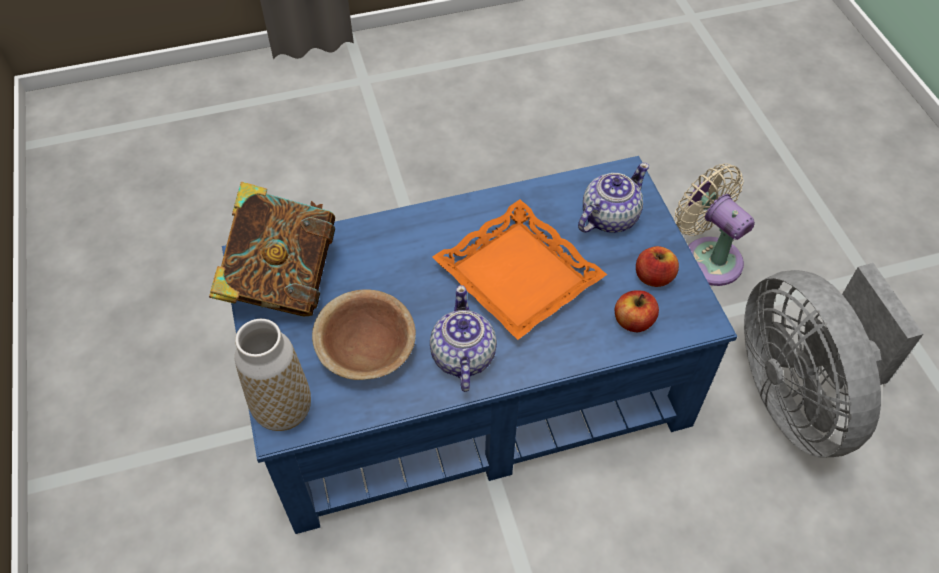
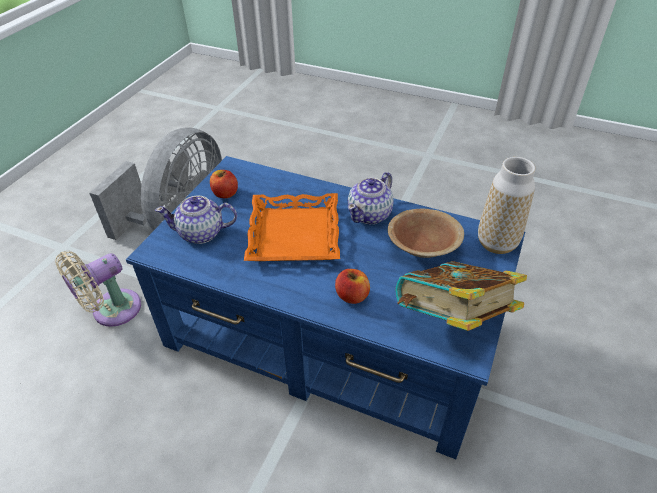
camera: 140 degrees left, 10 degrees down
apple [615,290,659,332] -> apple moved to [335,269,370,304]
beige fan [674,164,755,286] -> beige fan turned 45 degrees clockwise [55,251,141,327]

